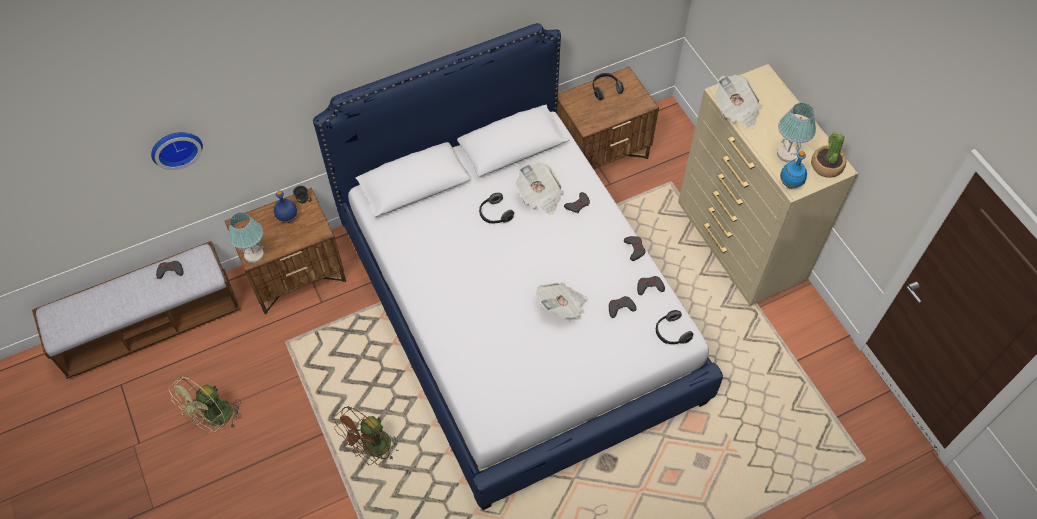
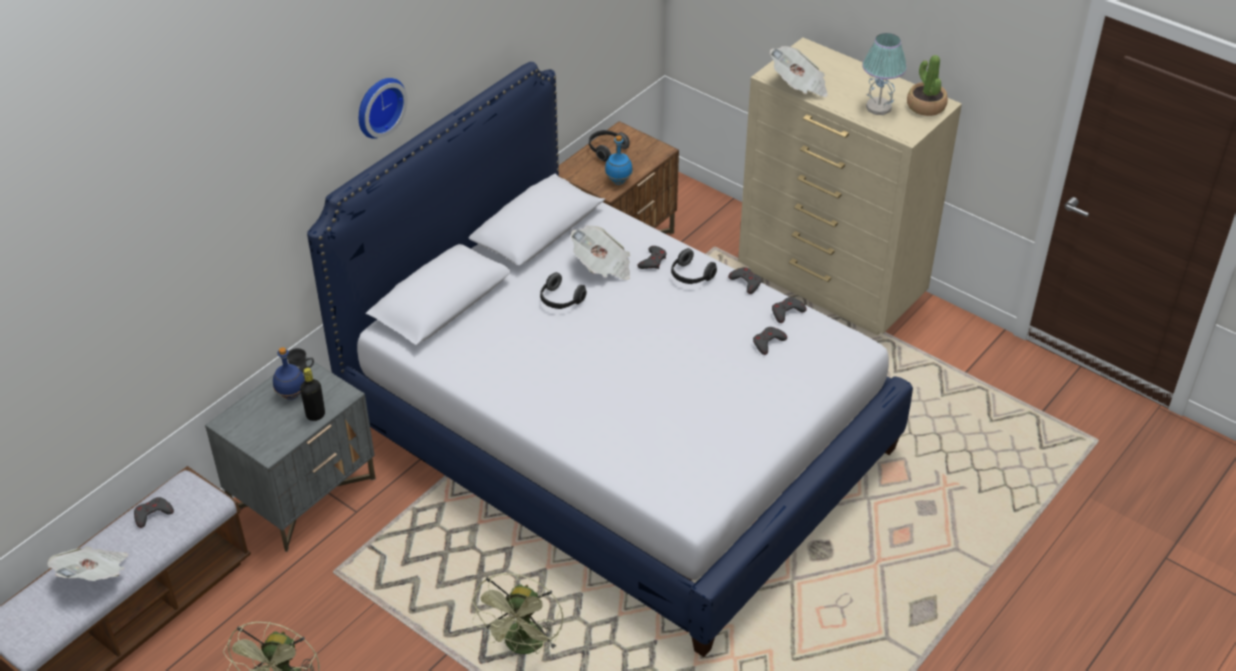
camera: 25 degrees left, 15 degrees down
wall clock [151,132,203,170] -> wall clock moved to [359,78,408,139]
brown nightstand [225,188,346,315] -> grey nightstand [205,357,376,552]
table lamp [228,212,264,263] -> none
brown fan [334,406,399,465] -> green fan [471,573,563,654]
newspaper [536,283,588,318] -> newspaper moved to [47,546,128,581]
headphones [656,310,693,344] -> headphones moved to [671,248,717,284]
blue bottle [780,151,807,189] -> blue bottle moved to [605,135,633,185]
none -> black bottle [300,368,325,421]

